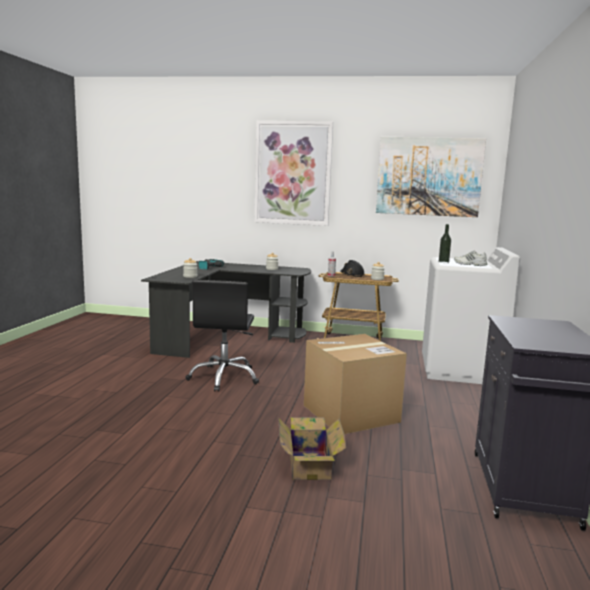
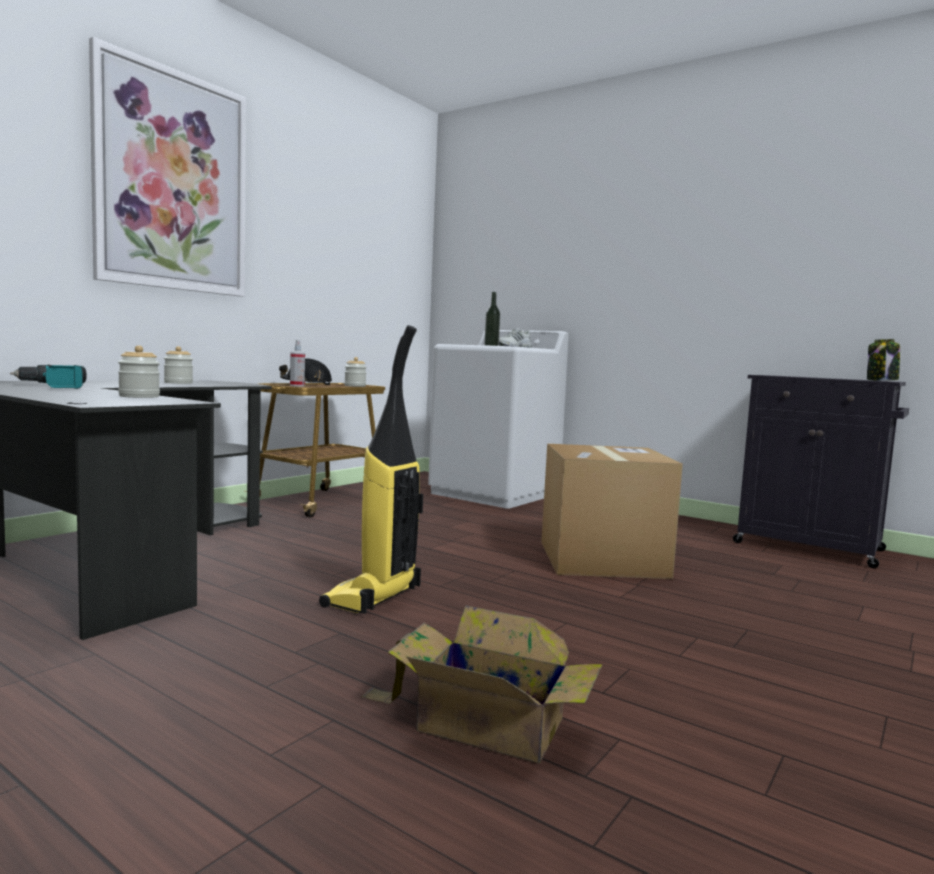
camera: 65 degrees left, 5 degrees down
black office chair [186,280,259,392] -> vacuum cleaner [319,325,423,614]
cardboard box [278,417,346,480] -> cardboard box moved to [361,605,603,764]
picture [376,137,486,217] -> none
none -> jar [867,339,900,381]

